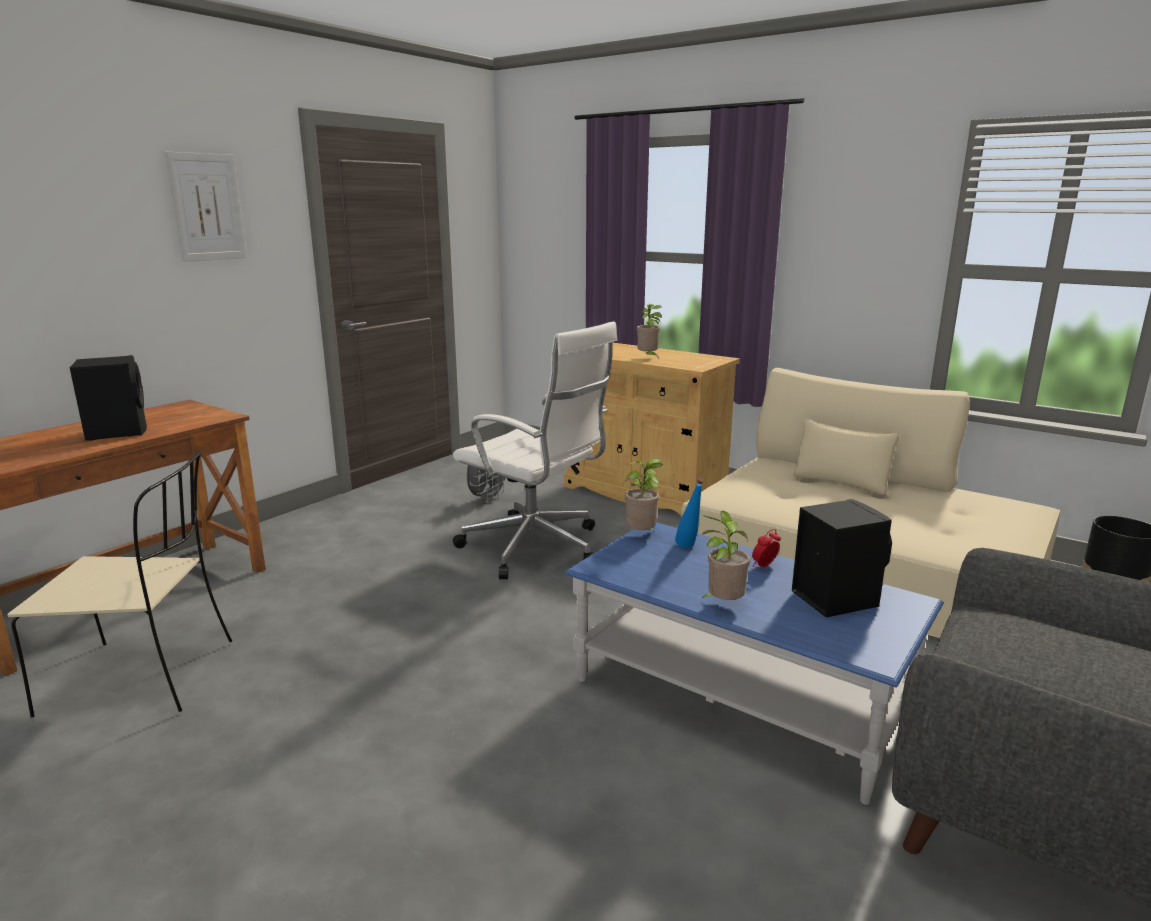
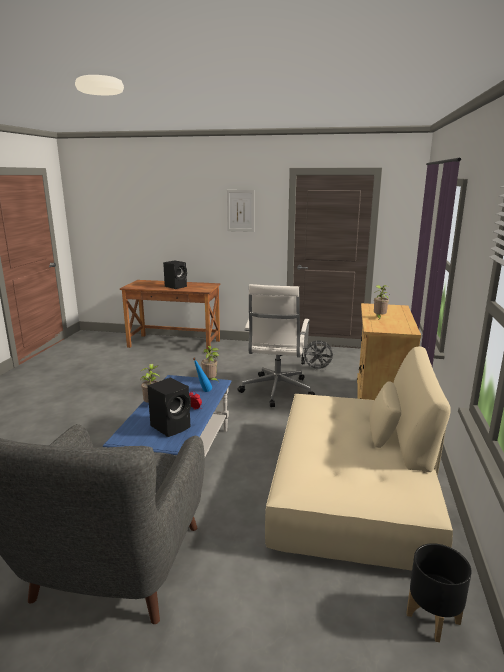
camera: 65 degrees right, 0 degrees up
beige chair [7,451,232,718] -> none

